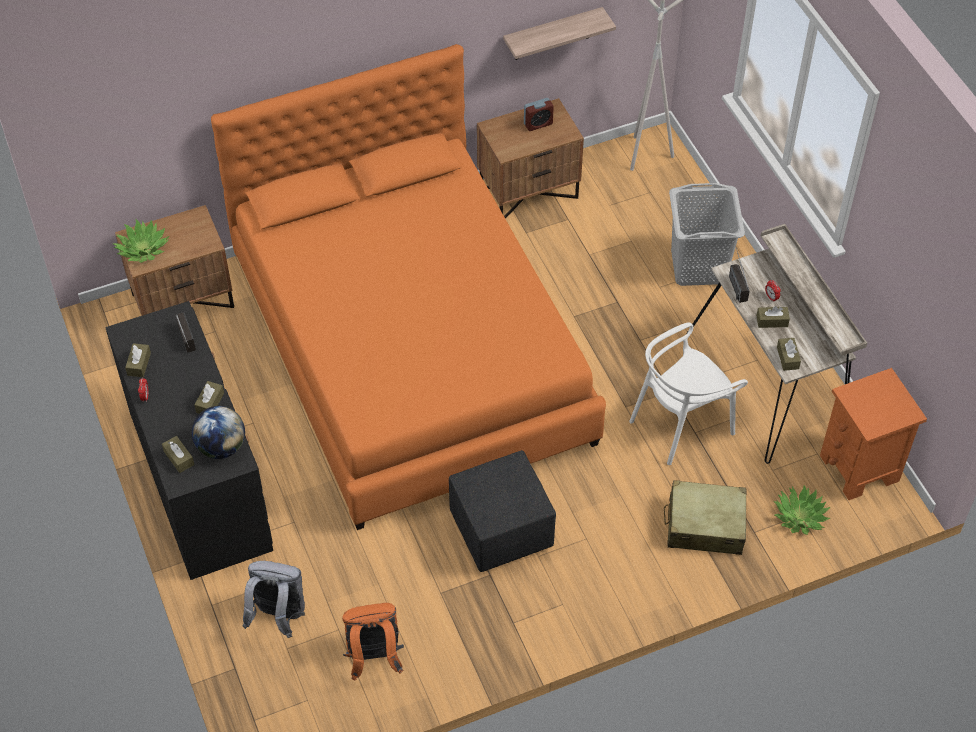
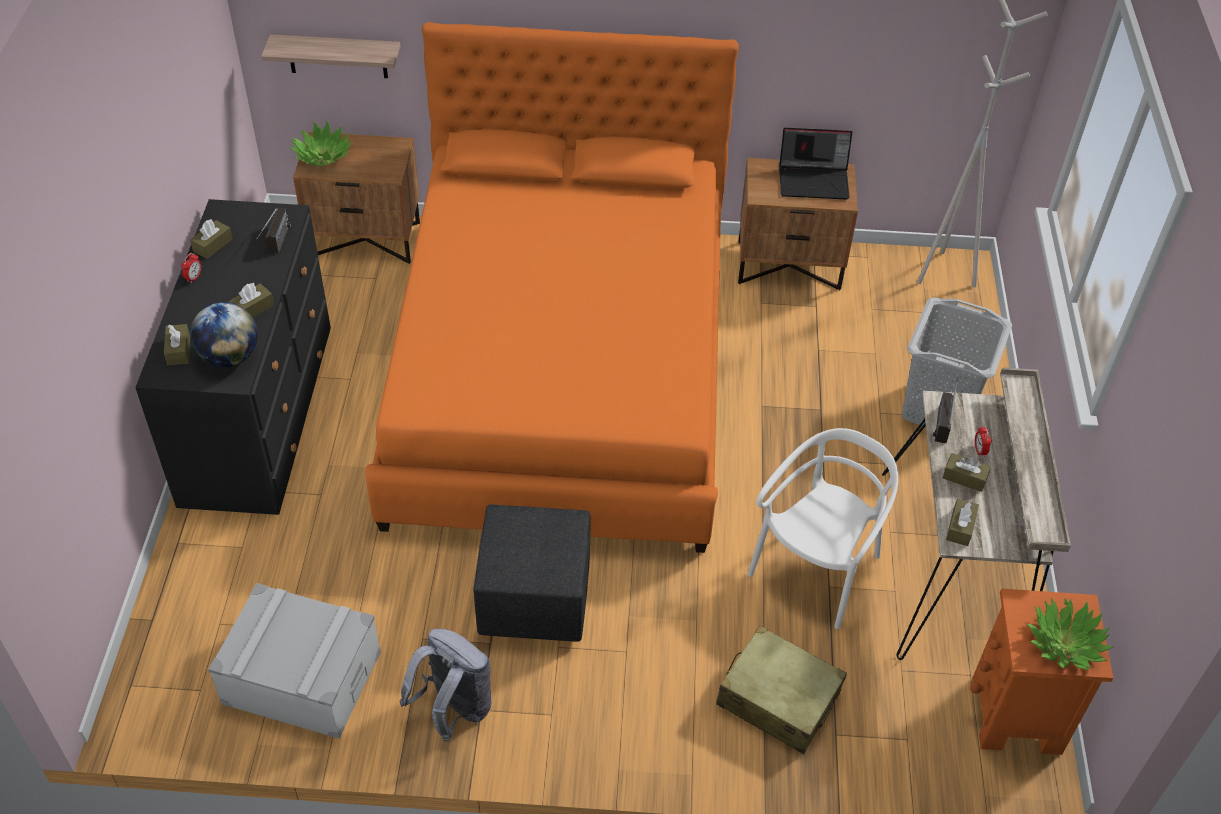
camera: 25 degrees right, 5 degrees down
grey backpack [243,561,305,638] -> grey backpack moved to [399,629,491,742]
orange backpack [342,603,404,681] -> grey storage box [208,583,381,739]
shelf [503,7,616,60] -> shelf moved to [261,34,401,78]
alarm clock [524,98,554,131] -> laptop [779,128,852,200]
white chair [629,322,748,465] -> white chair turned 135 degrees clockwise [748,428,898,629]
potted plant [774,485,830,535] -> potted plant moved to [1027,598,1114,670]

